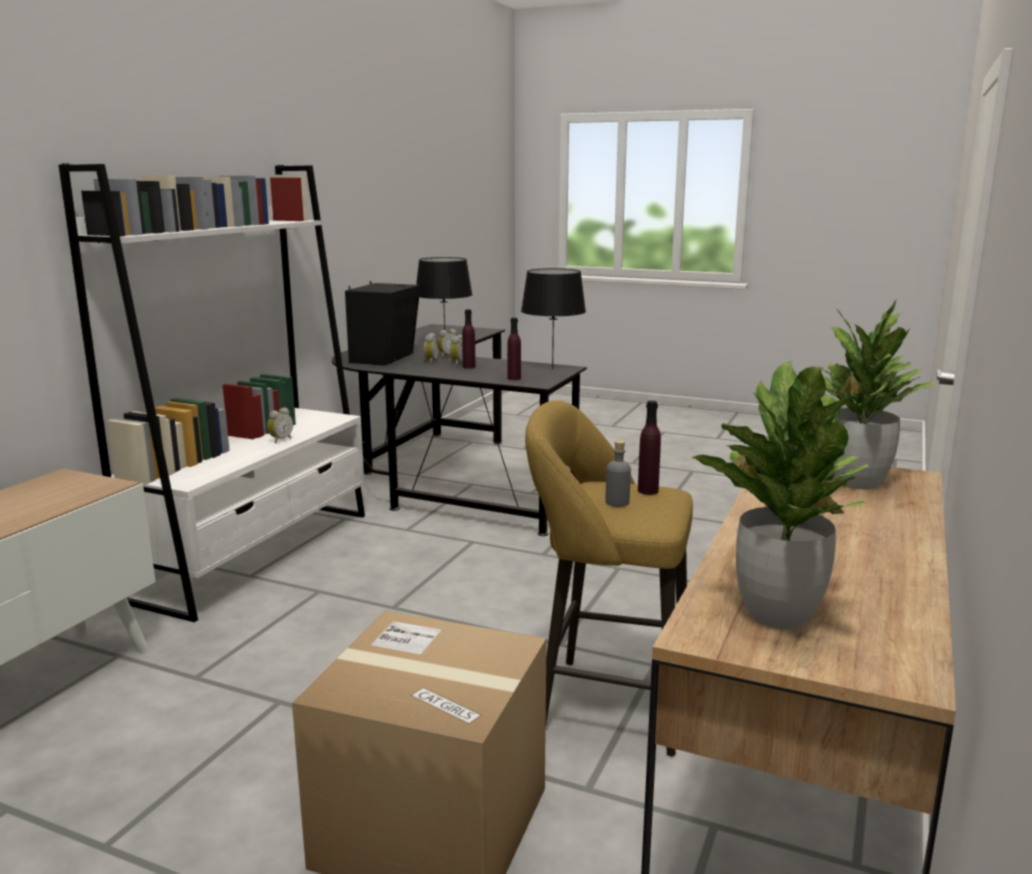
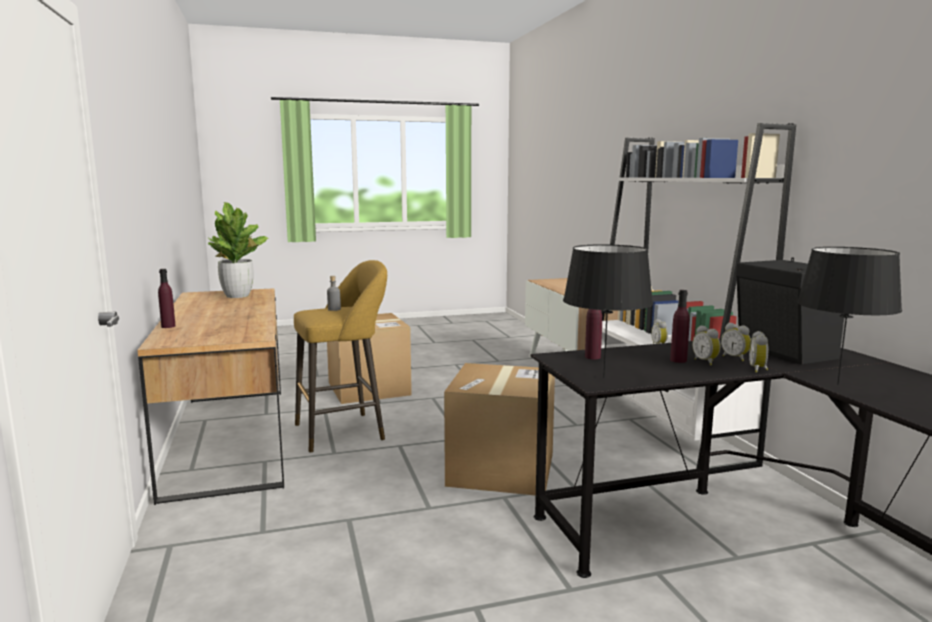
camera: 140 degrees right, 5 degrees down
purple bottle [638,400,661,495] -> purple bottle moved to [158,269,175,328]
potted plant [823,299,938,490] -> none
none -> cardboard box [444,363,555,496]

